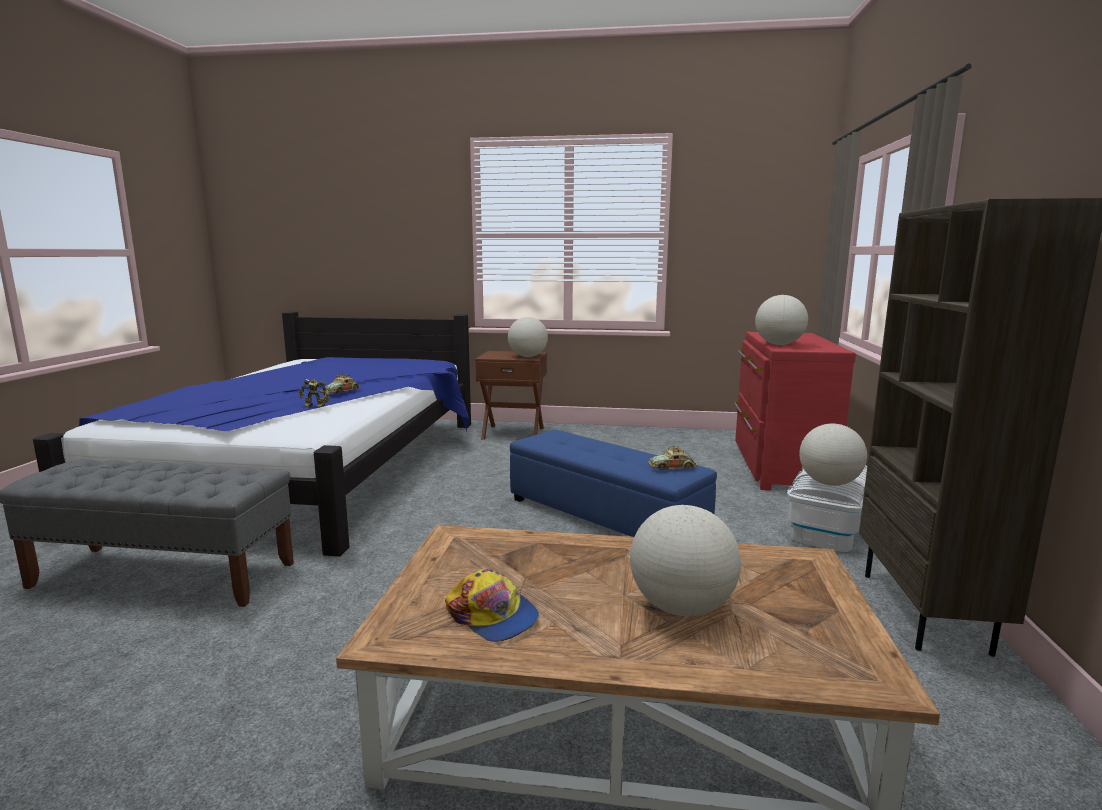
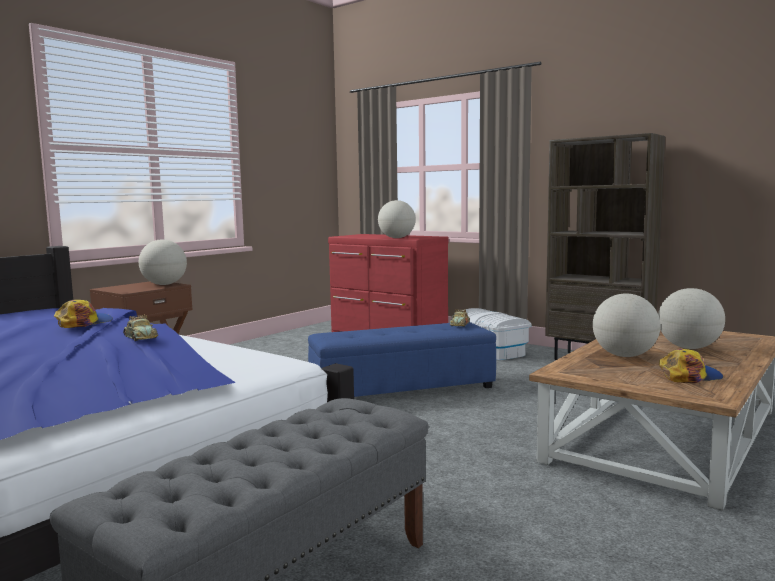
camera: 60 degrees left, 5 degrees down
toy robot [299,379,330,407] -> none
globe [799,424,867,486] -> globe moved to [593,294,660,357]
none -> cap [54,300,113,328]

